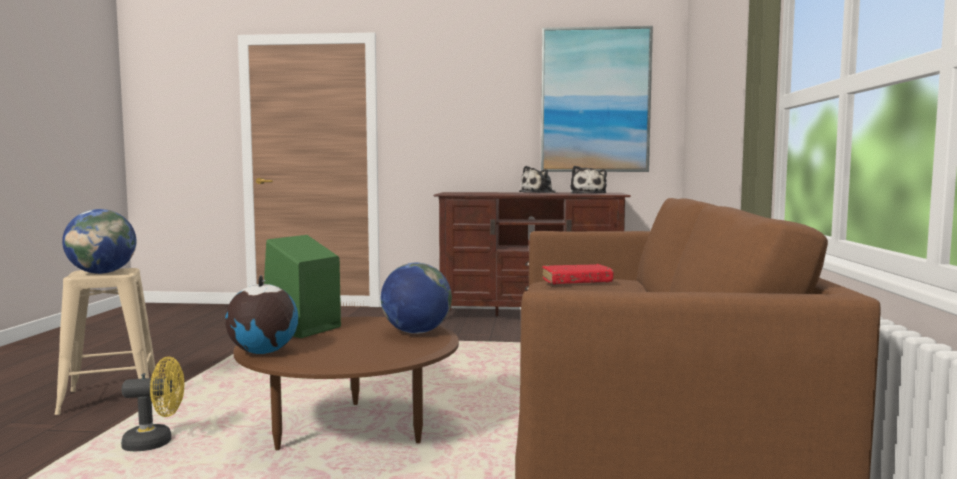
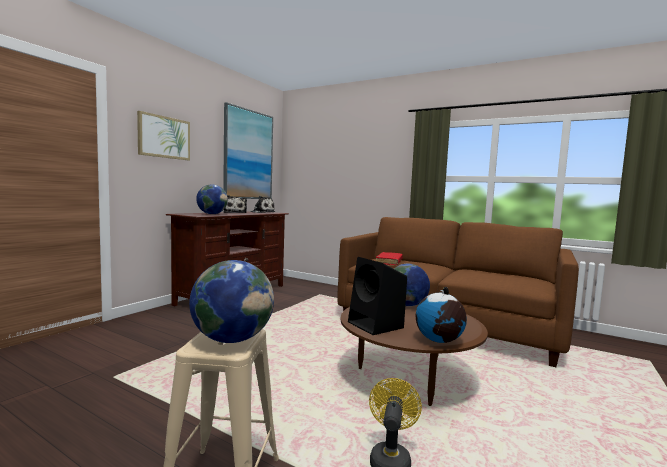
camera: 65 degrees left, 0 degrees up
green speaker [264,235,341,338] -> black speaker [348,257,407,335]
none -> picture [137,111,190,160]
none -> globe [196,184,228,214]

